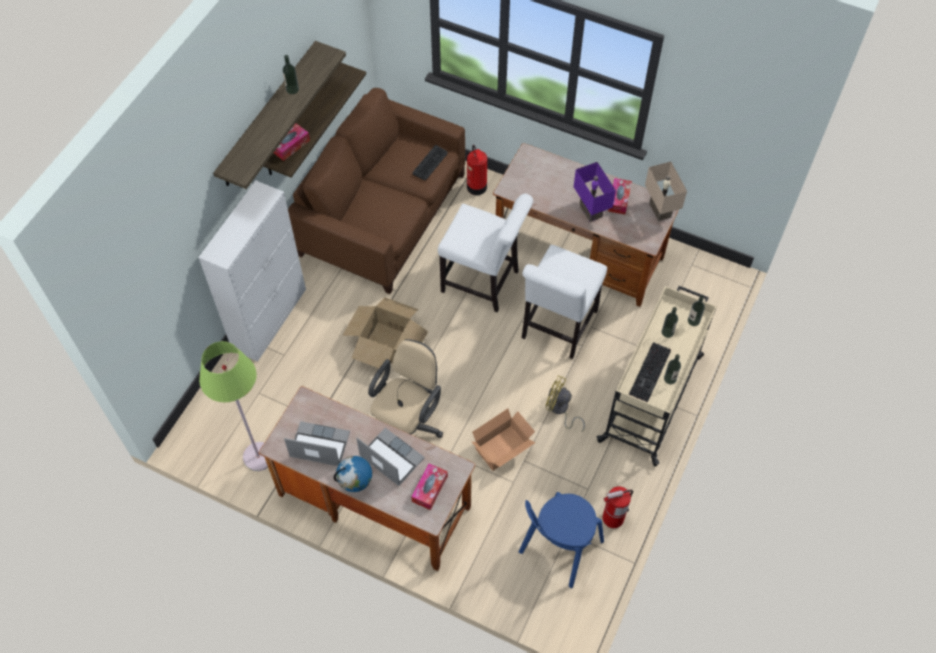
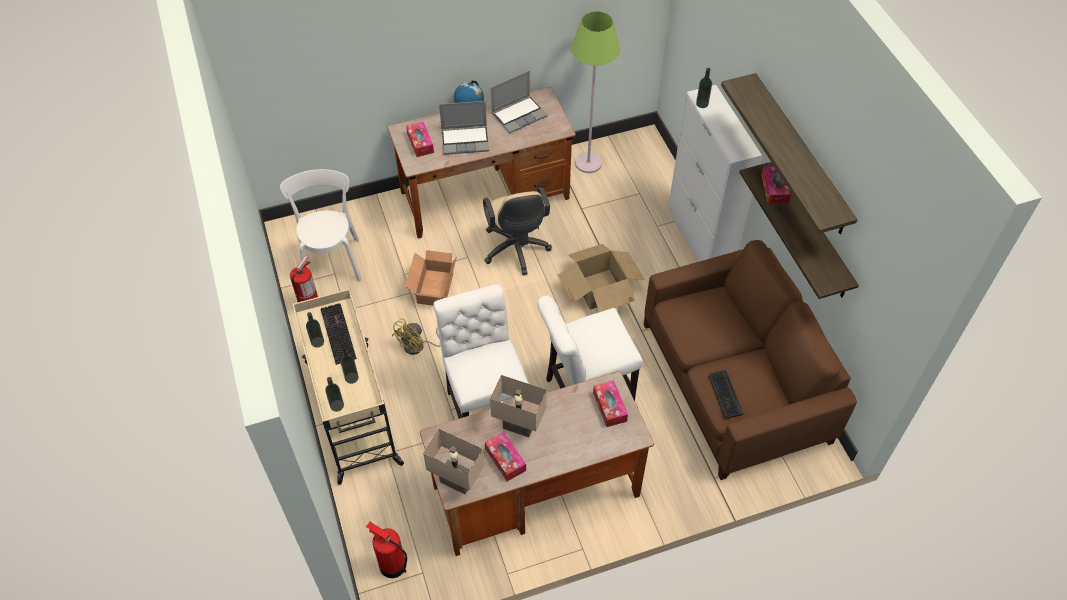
camera: 135 degrees right, 5 degrees down
bottle [283,55,299,94] -> bottle moved to [696,68,712,108]
fire extinguisher [467,145,487,195] -> fire extinguisher moved to [366,522,407,578]
blue chair [519,492,604,588] -> white chair [280,169,362,282]
yellow fan [545,376,585,432] -> yellow fan turned 150 degrees clockwise [392,318,441,355]
purple table lamp [574,162,616,222] -> beige table lamp [490,375,547,437]
none -> tissue box [593,380,628,427]

